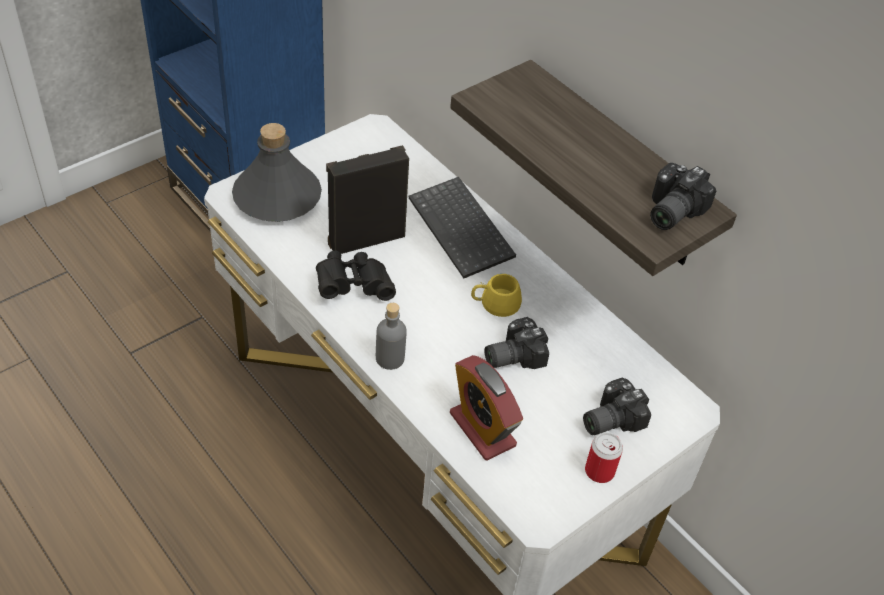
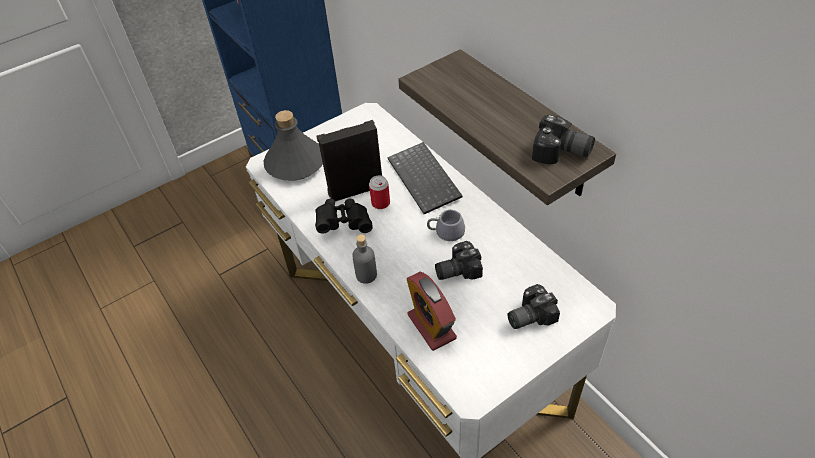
camera: 10 degrees right, 0 degrees up
yellow mug [471,274,522,317] -> grey mug [427,210,465,241]
can [585,432,623,483] -> can moved to [369,176,390,209]
camera [650,163,716,230] -> camera turned 105 degrees counterclockwise [532,115,595,164]

